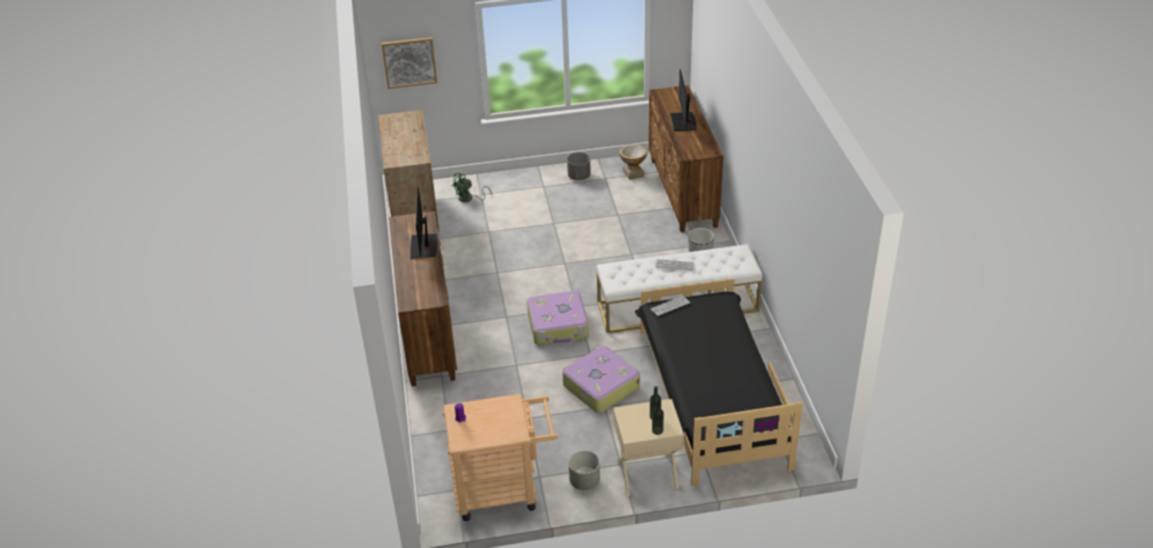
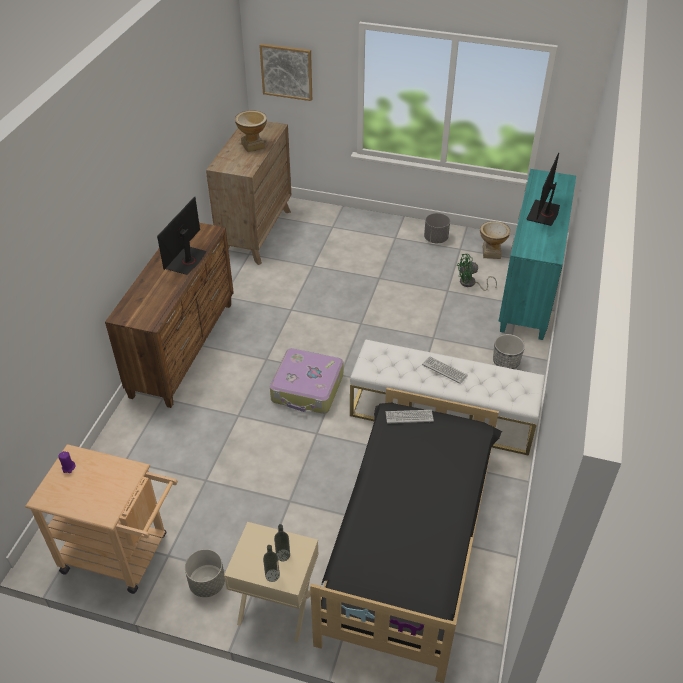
camera: 25 degrees right, 5 degrees up
green fan [452,173,492,202] -> green fan moved to [457,254,497,291]
suitcase [562,346,640,413] -> none
brown dresser [649,85,724,232] -> turquoise dresser [498,169,576,340]
none -> vase [235,110,267,152]

